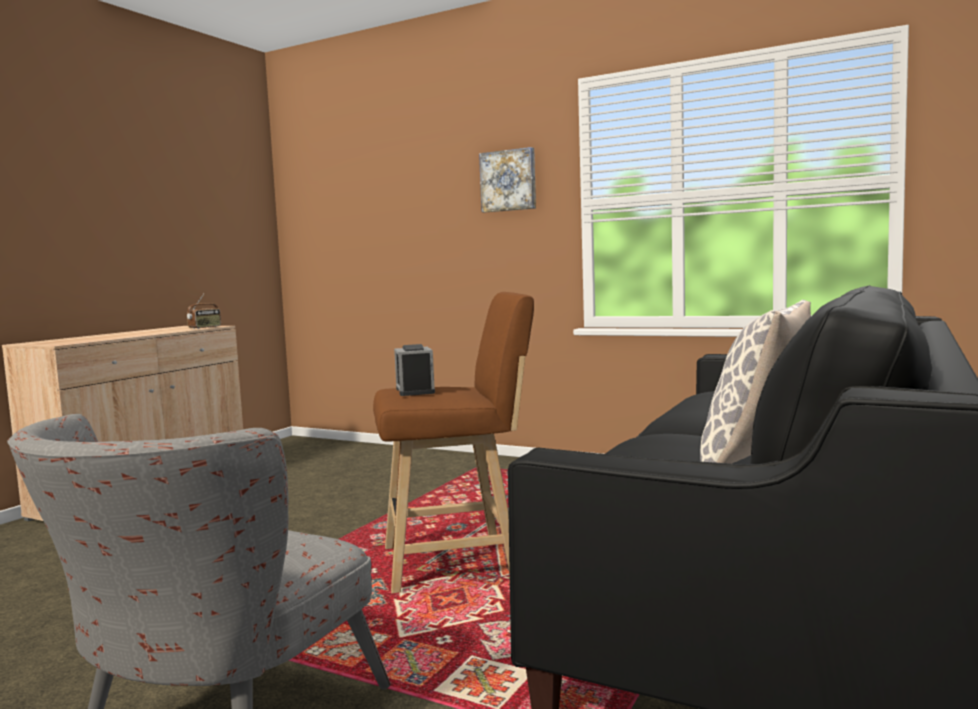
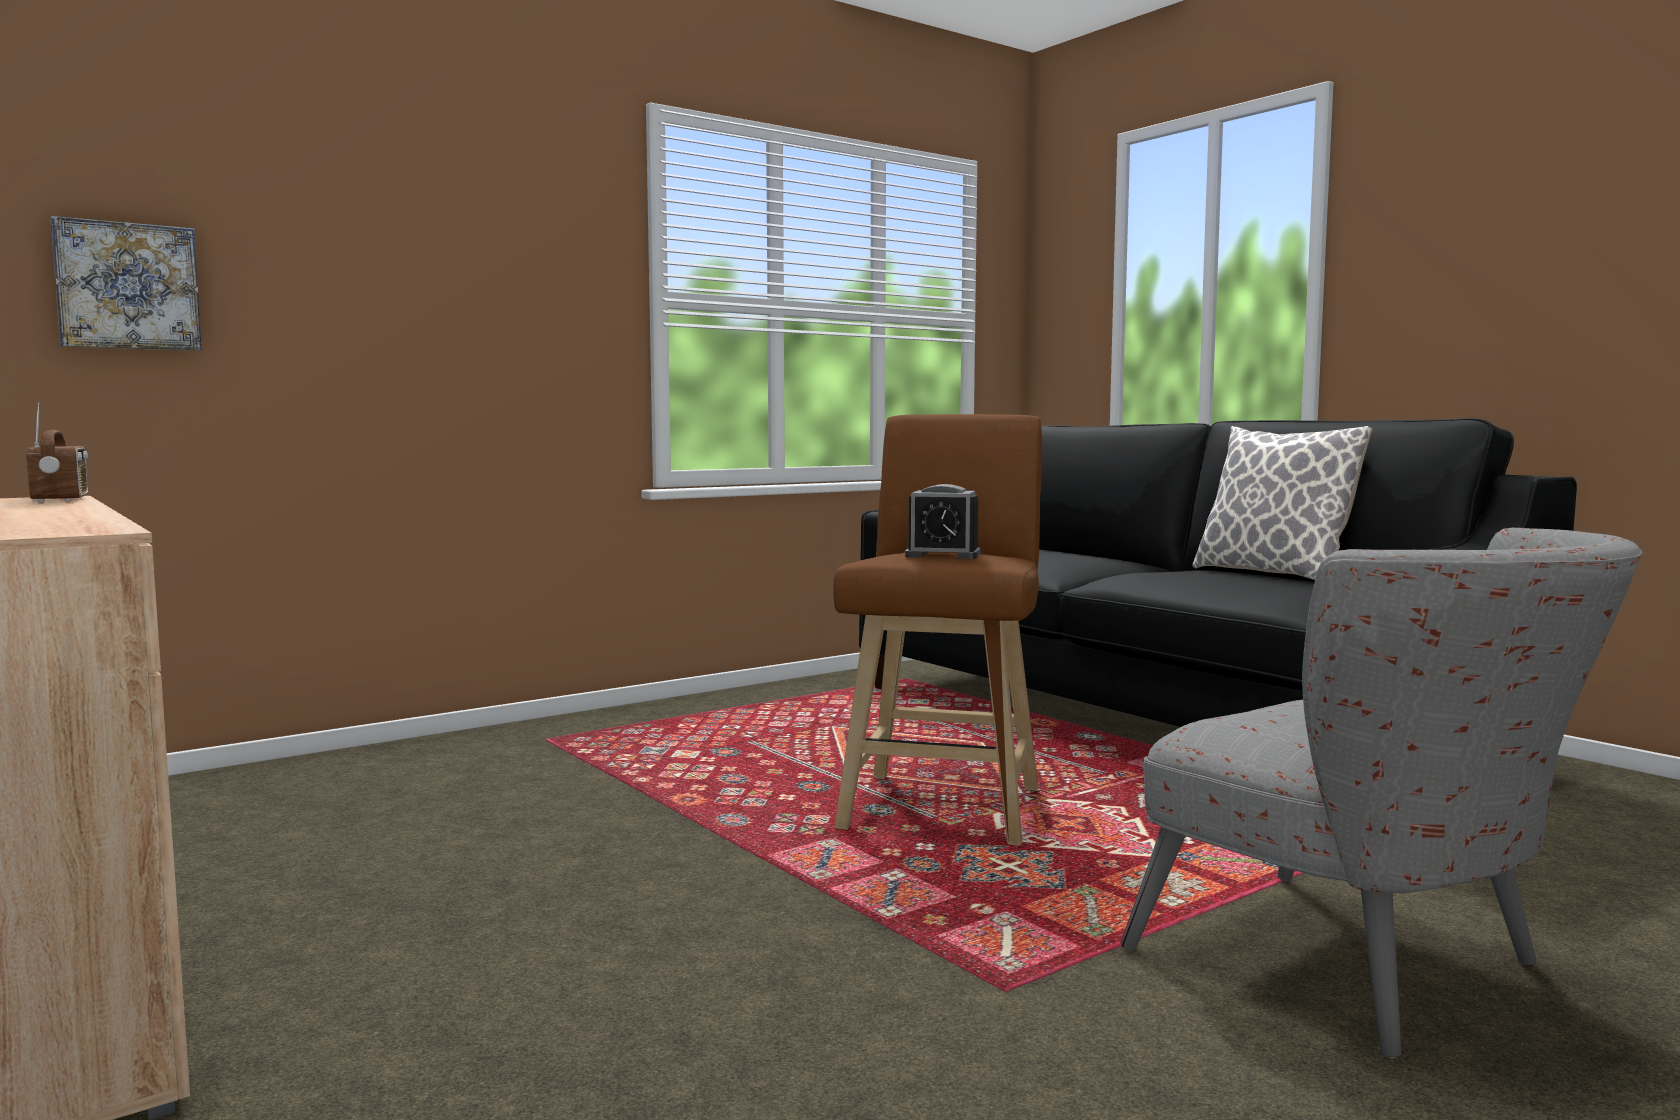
camera: 65 degrees left, 0 degrees up
picture [479,147,536,212] -> picture moved to [50,216,202,351]

